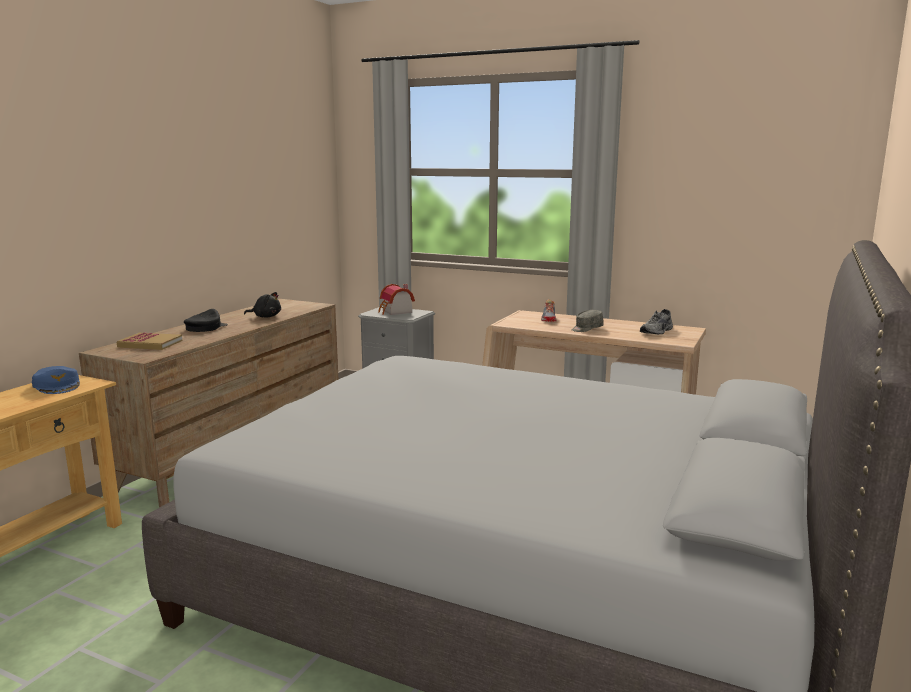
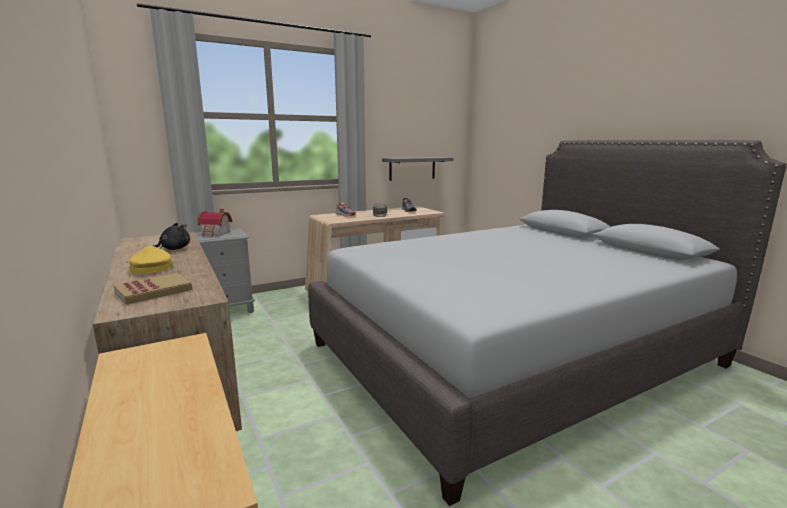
camera: 55 degrees left, 0 degrees up
blue cap [32,366,80,394] -> none
black cap [184,309,228,332] -> yellow cap [129,246,173,274]
none -> grey shelf [382,157,453,181]

